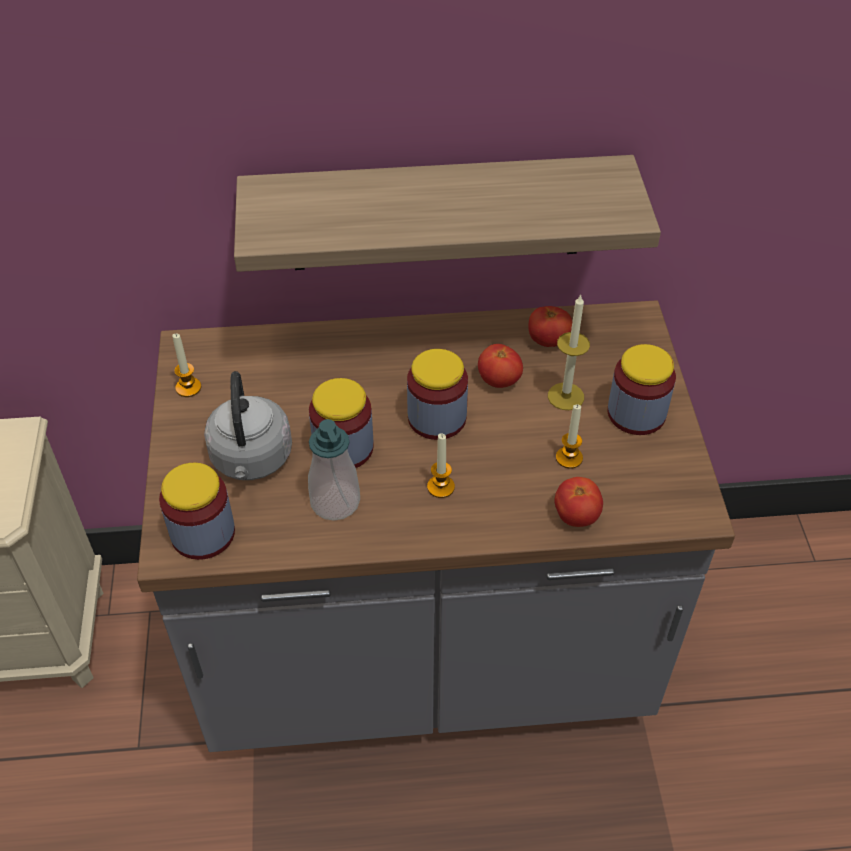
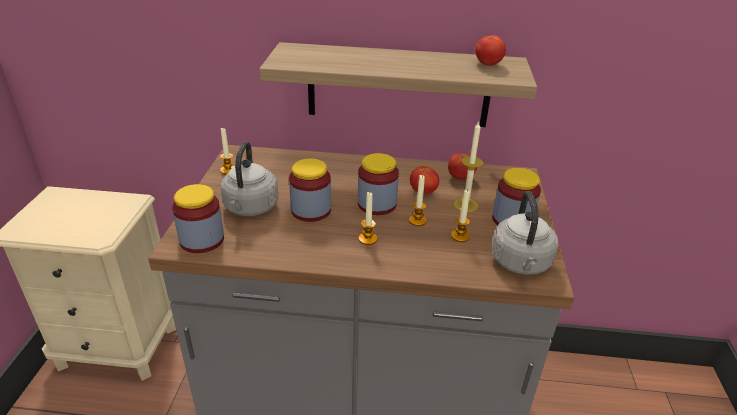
camera: 10 degrees right, 15 degrees down
soap dispenser [308,419,360,521] -> none
tomato [555,477,603,527] -> tomato moved to [475,35,506,66]
none -> candle [409,175,427,226]
none -> grey kettle [492,191,558,275]

